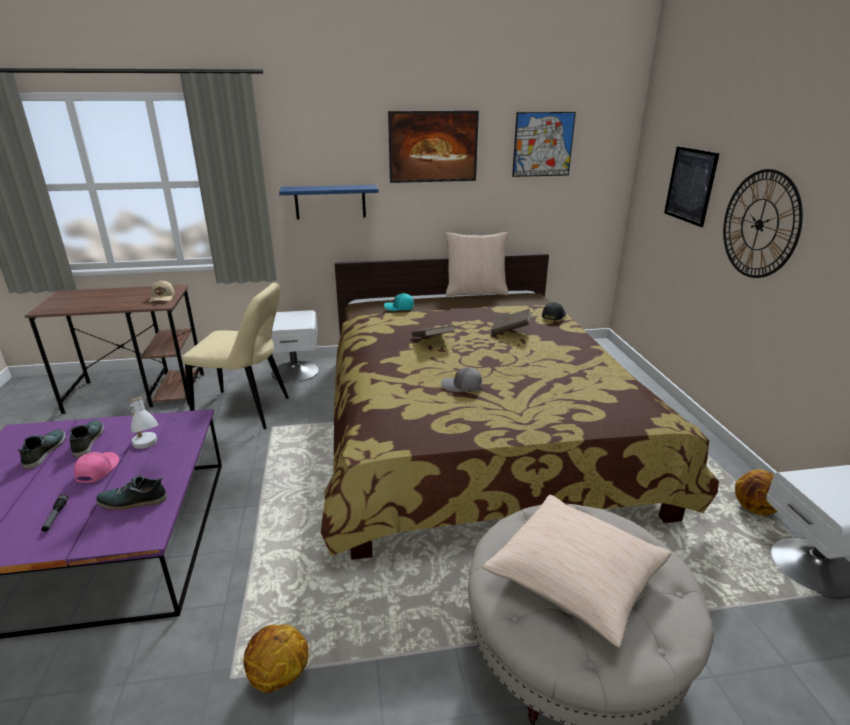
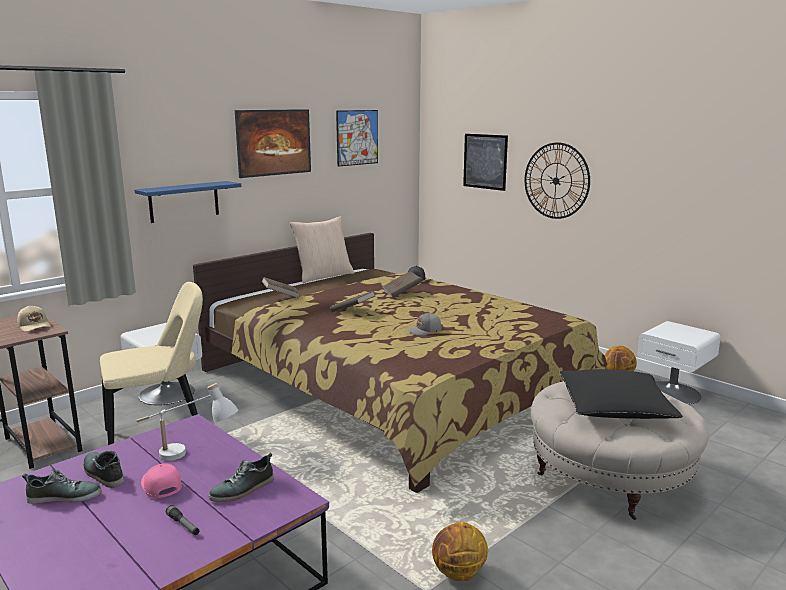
camera: 35 degrees left, 10 degrees down
shoe [18,429,66,469] -> shoe turned 120 degrees clockwise [22,469,101,504]
turquoise cap [384,293,414,311] -> brown book [262,277,301,298]
beige pillow [483,495,672,648] -> black pillow [559,369,683,419]

